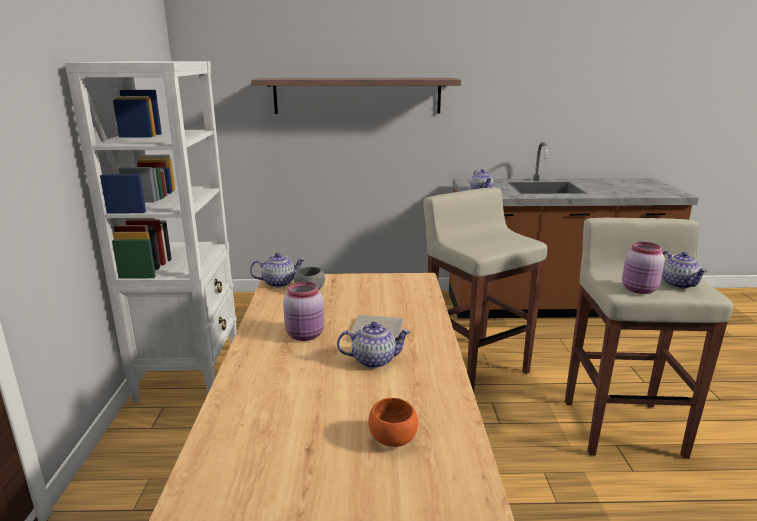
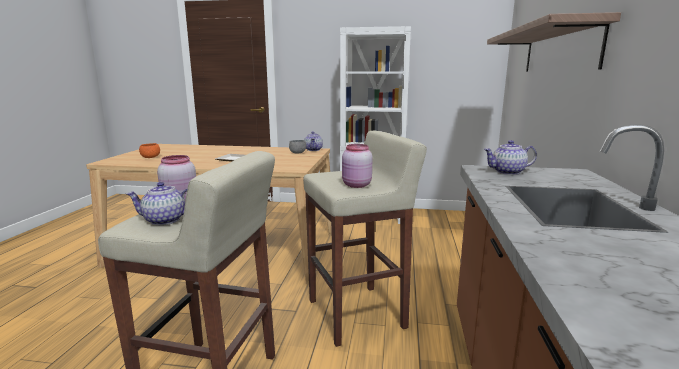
camera: 100 degrees right, 5 degrees down
pink jar [283,282,324,341] -> pink jar moved to [342,144,373,188]
teapot [337,322,411,368] -> none

